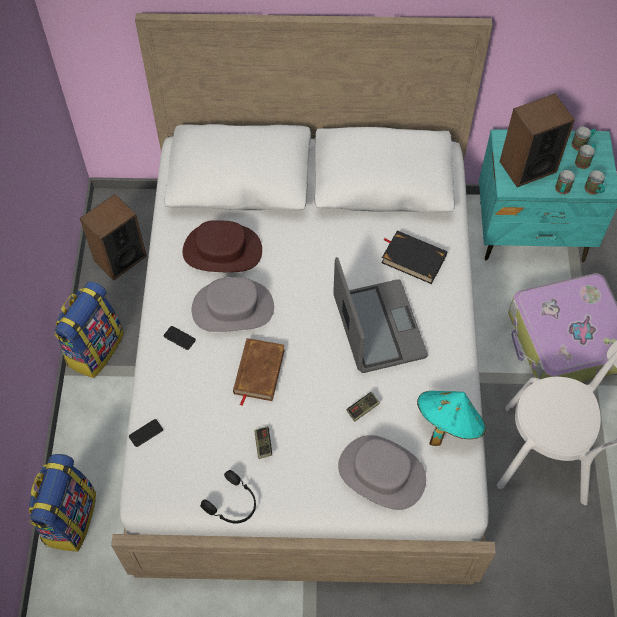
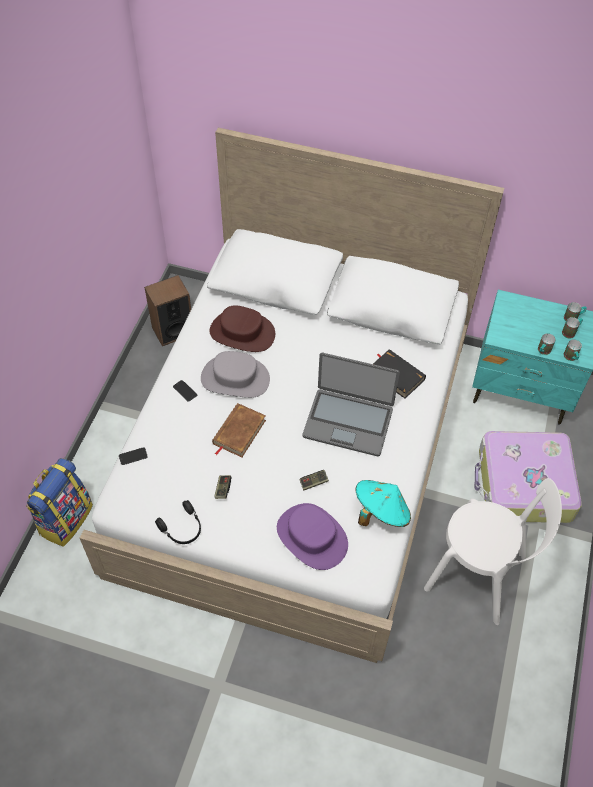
camera: 15 degrees right, 5 degrees down
backpack [54,281,124,378] -> none
laptop [333,257,428,373] -> laptop turned 105 degrees clockwise [303,353,400,456]
grey hat [338,435,426,510] -> purple hat [277,503,348,570]
speaker [500,94,575,187] -> none

